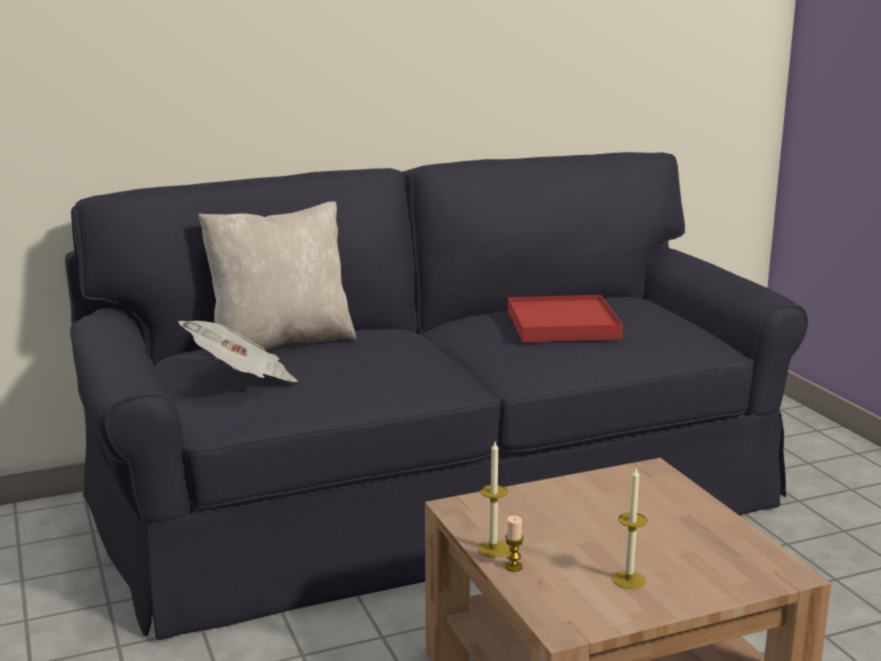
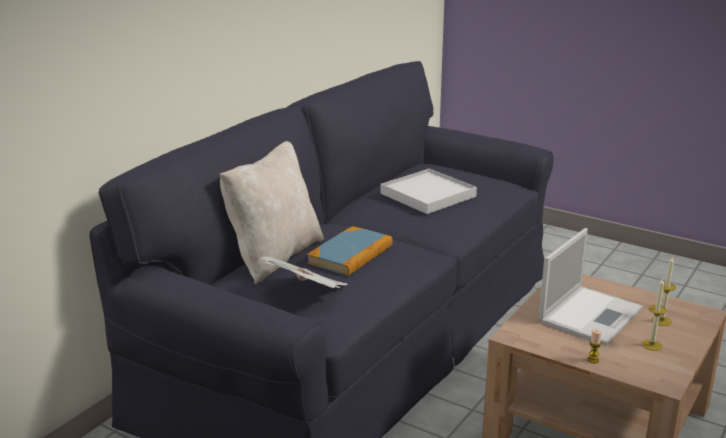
camera: 35 degrees left, 5 degrees up
candle [477,442,509,558] -> candle moved to [652,257,676,326]
red tray [508,295,623,342] -> white tray [380,169,477,214]
none -> book [307,226,393,276]
none -> laptop [539,228,643,346]

